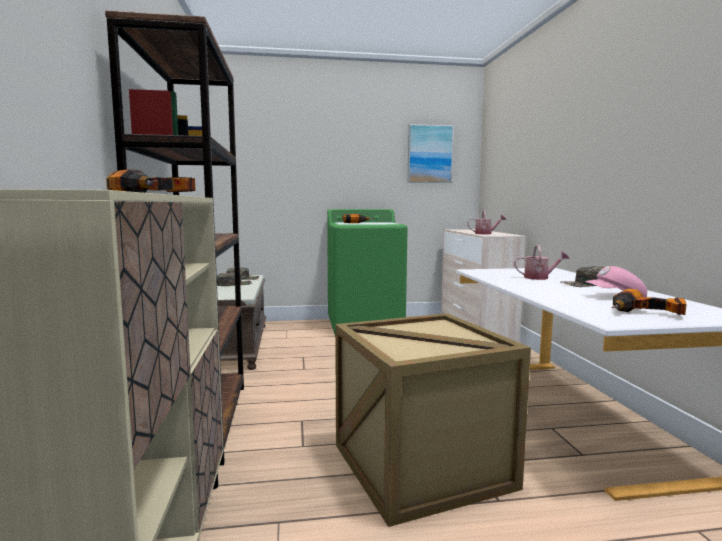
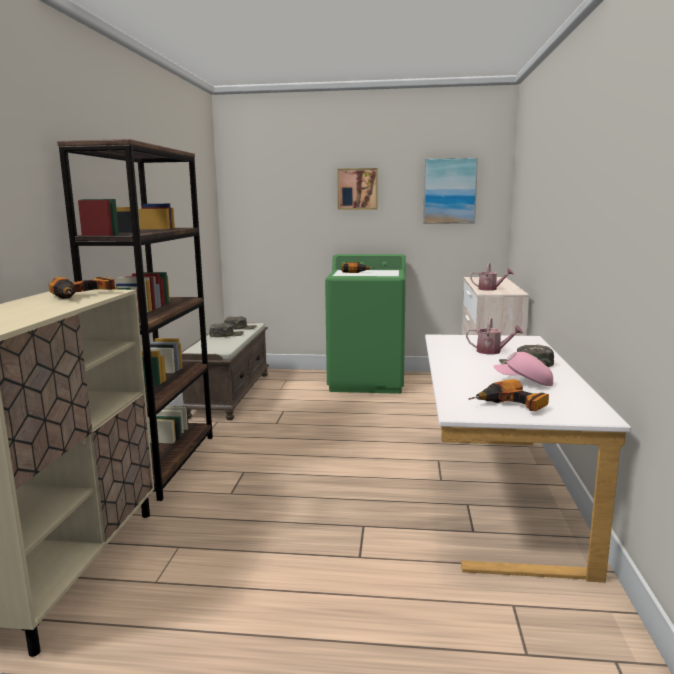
camera: 15 degrees right, 5 degrees up
crate [335,313,531,527] -> none
none -> picture [337,168,378,210]

